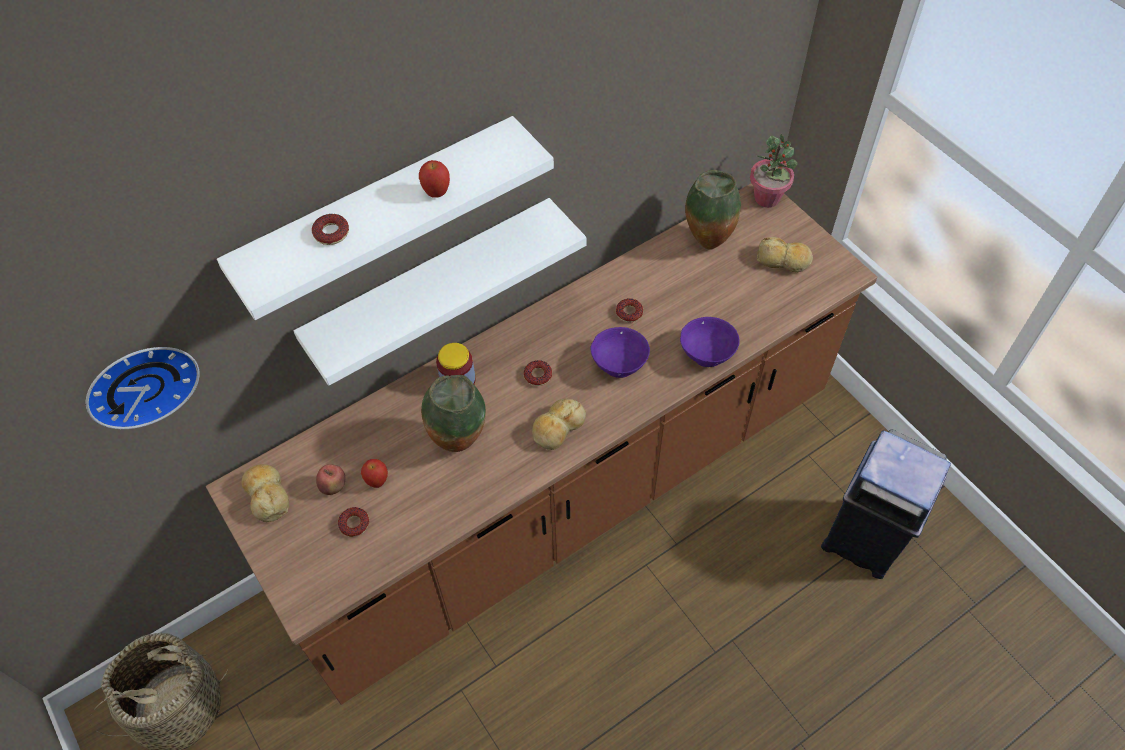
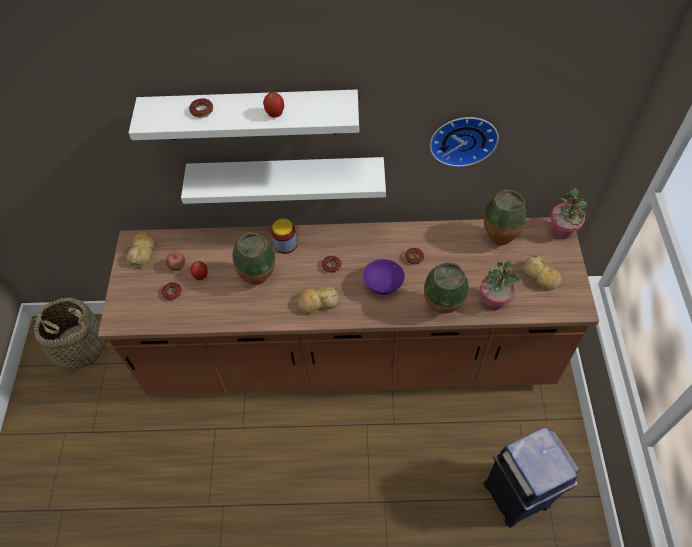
camera: 35 degrees right, 0 degrees up
wall clock [86,347,200,429] -> wall clock moved to [430,117,499,167]
purple bowl [680,317,739,367] -> vase [424,262,468,314]
none -> potted plant [480,261,520,310]

